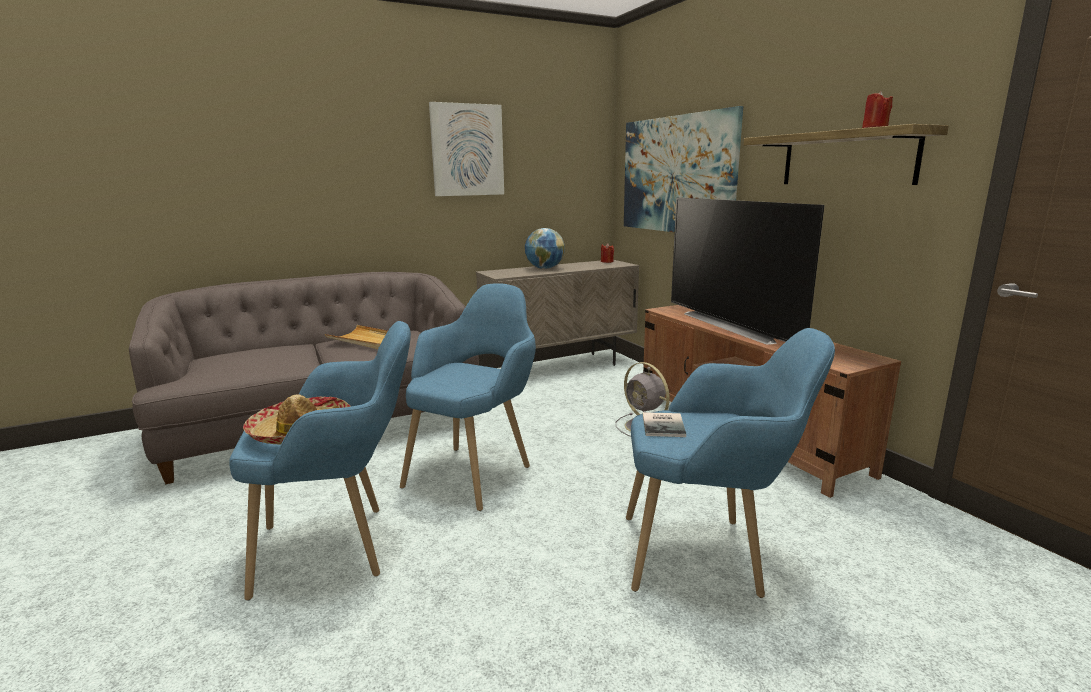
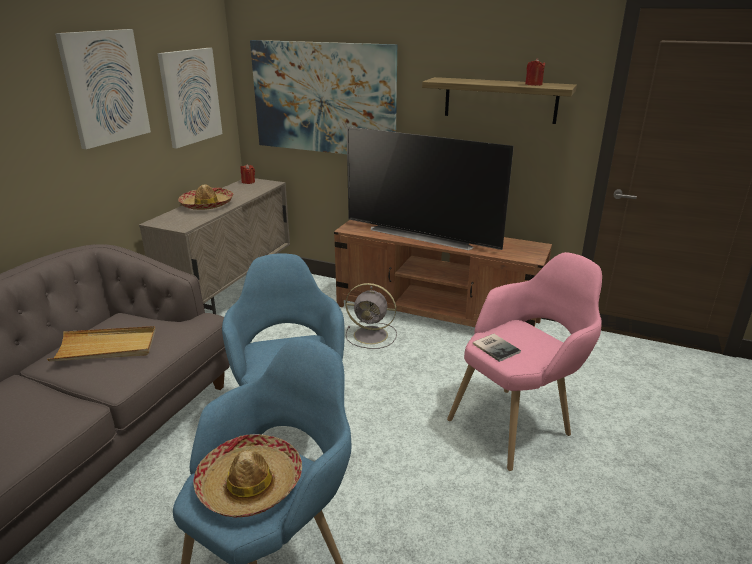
camera: 40 degrees left, 10 degrees up
globe [525,228,565,269] -> hat [178,184,234,210]
blue armchair [626,328,835,598] -> pink armchair [447,252,602,471]
none -> picture [158,48,223,149]

